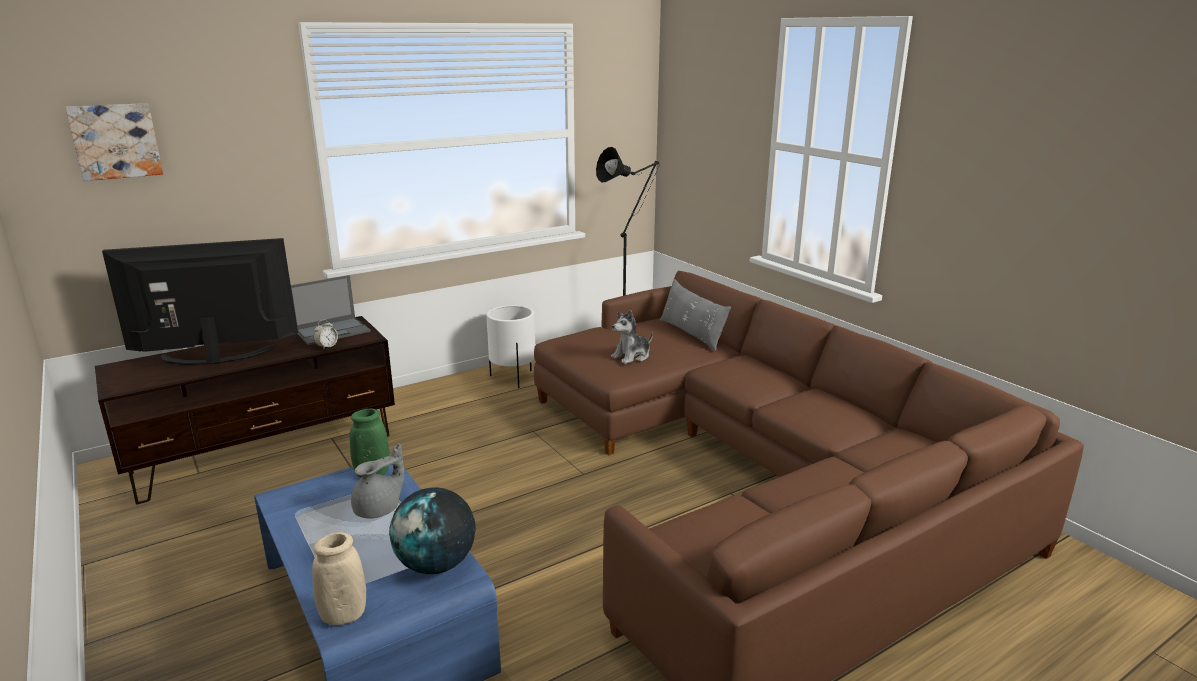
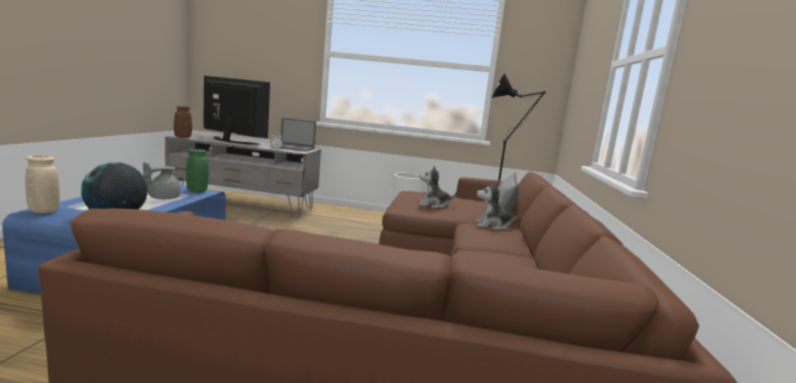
camera: 40 degrees right, 10 degrees down
picture [65,103,163,181] -> none
brown tv stand [95,316,395,505] -> grey tv stand [165,134,321,217]
grey teapot [351,443,404,519] -> grey teapot turned 120 degrees clockwise [143,162,181,199]
none -> brown vase [174,106,192,138]
none -> plush toy [475,182,519,230]

